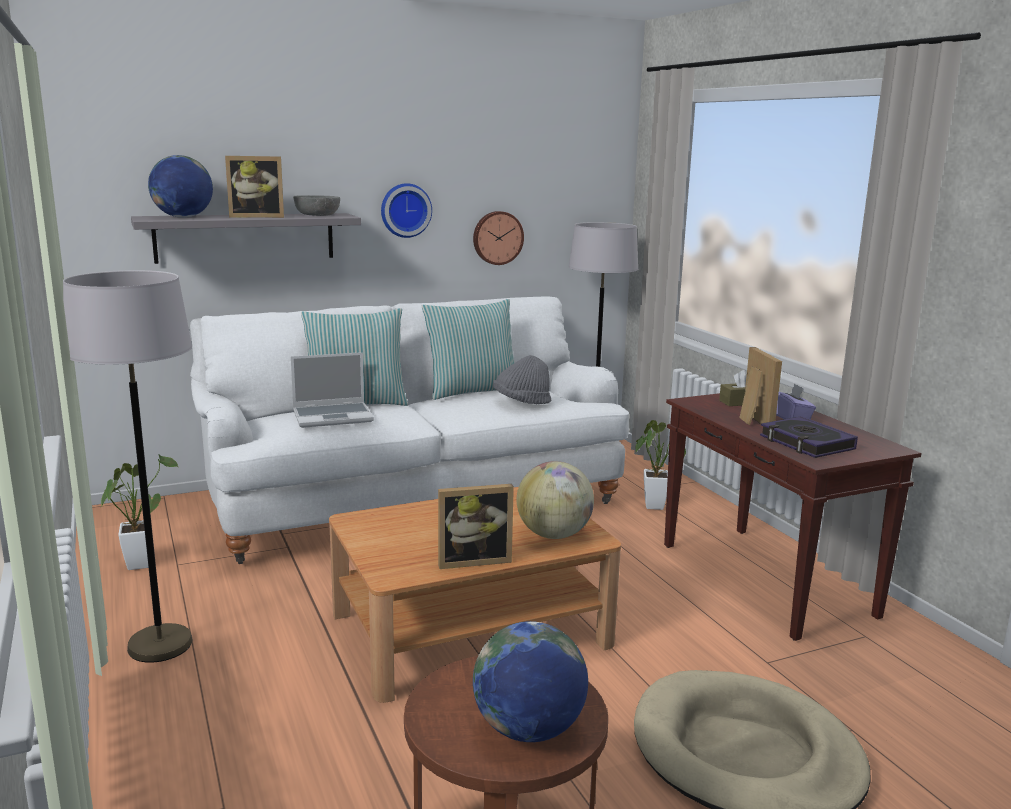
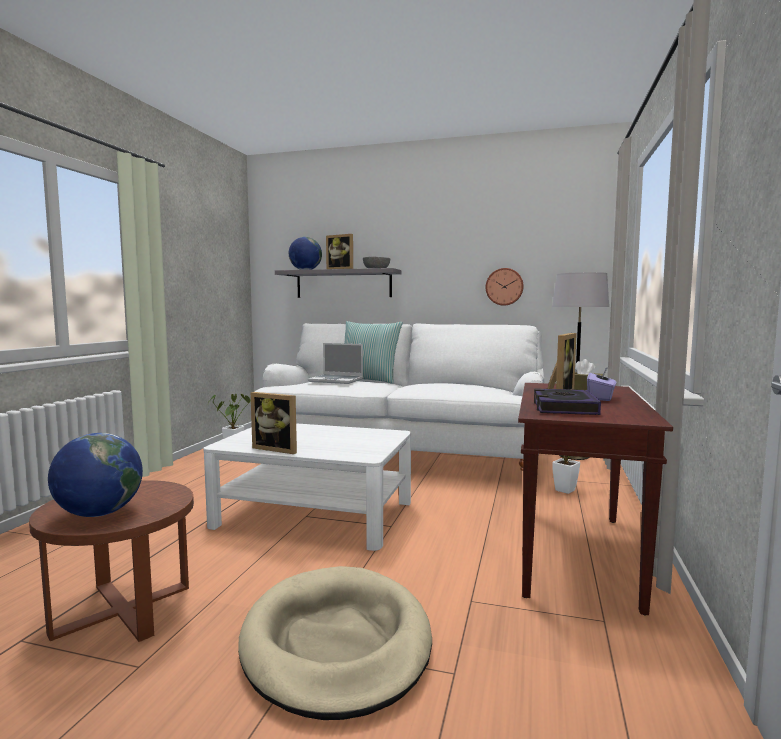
camera: 40 degrees right, 10 degrees down
grey floor lamp [63,270,192,663] -> none
brown coffee table [329,487,621,703] -> white coffee table [203,423,411,551]
wall clock [381,183,432,238] -> none
pillow [422,299,514,400] -> none
grey hat [493,355,551,404] -> none
globe [517,461,594,539] -> none

